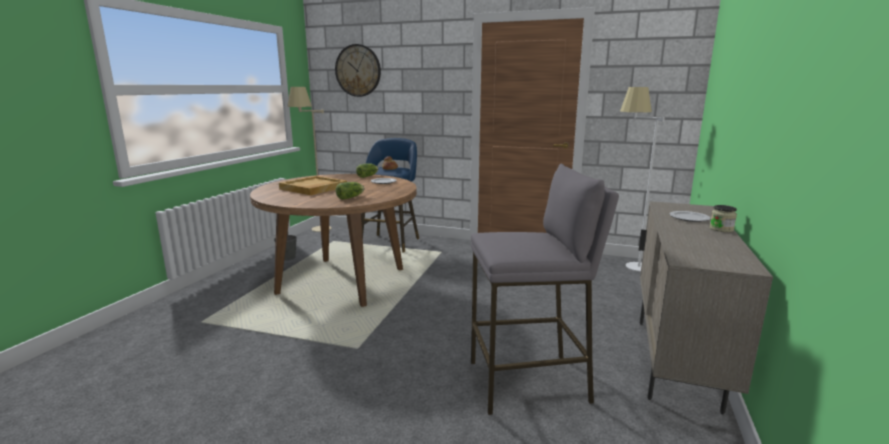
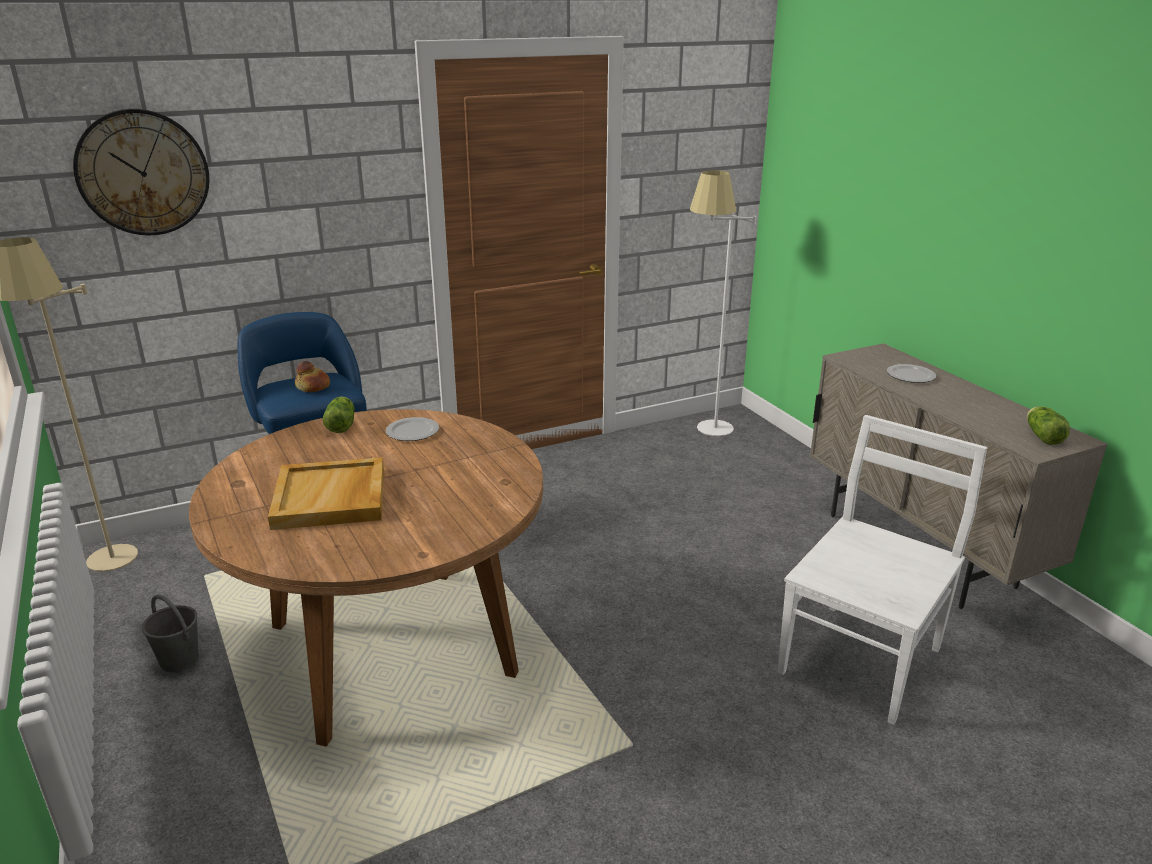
camera: 45 degrees left, 10 degrees up
lettuce [336,182,365,200] -> lettuce moved to [1027,406,1070,445]
grey stool [471,163,619,415] -> white chair [778,415,987,725]
jar [709,205,737,232] -> none

